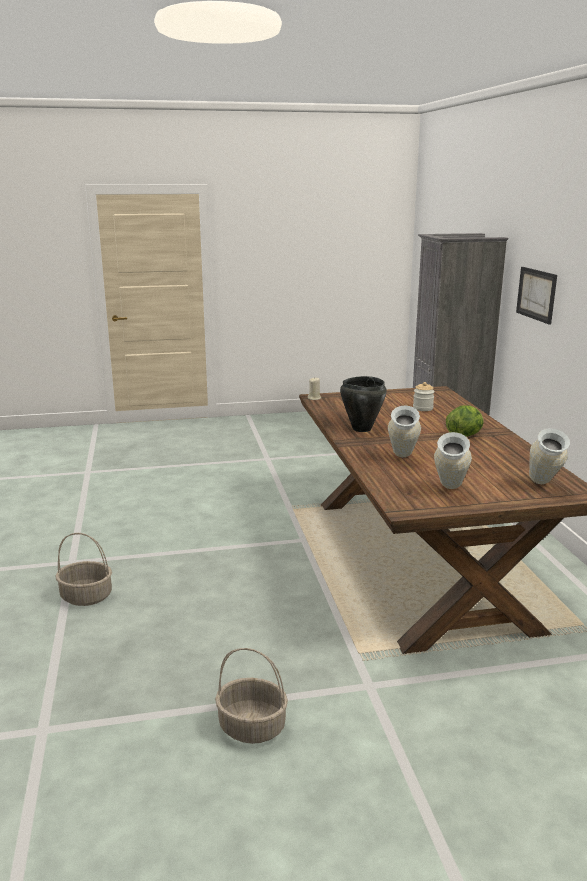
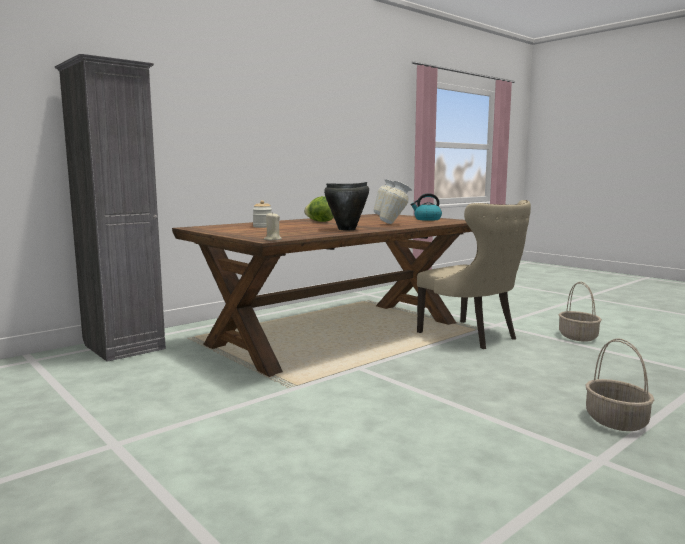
camera: 120 degrees left, 10 degrees down
vase [434,432,472,489] -> kettle [410,193,442,221]
picture [516,267,557,325] -> none
none -> beige chair [417,200,531,349]

